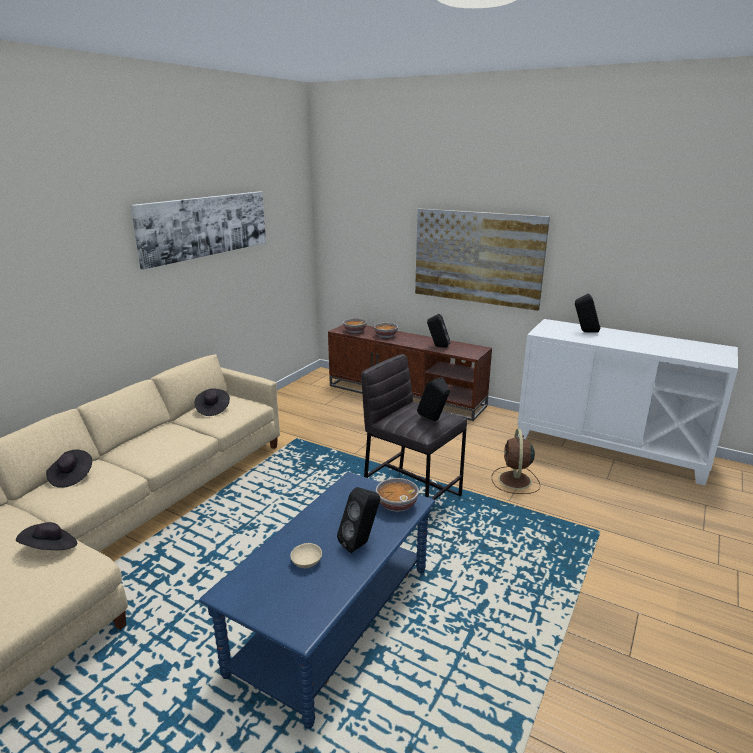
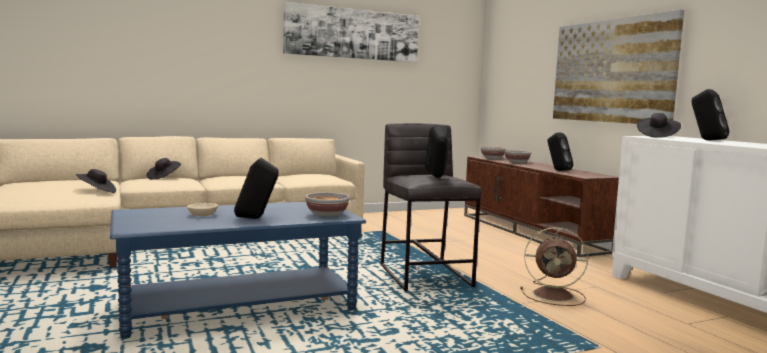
camera: 35 degrees right, 15 degrees down
black hat [195,388,230,416] -> black hat moved to [637,113,681,138]
brown fan [492,429,540,494] -> brown fan turned 120 degrees counterclockwise [520,227,588,306]

